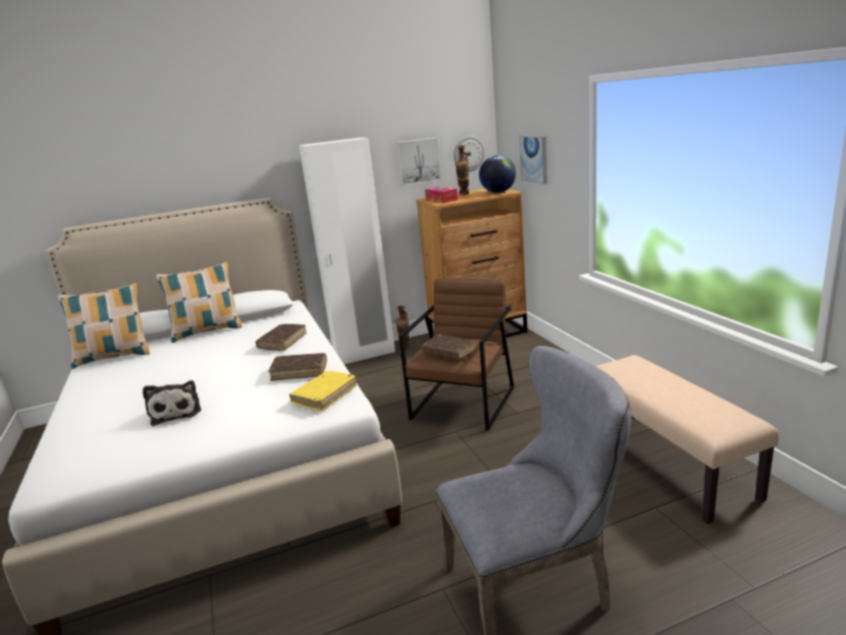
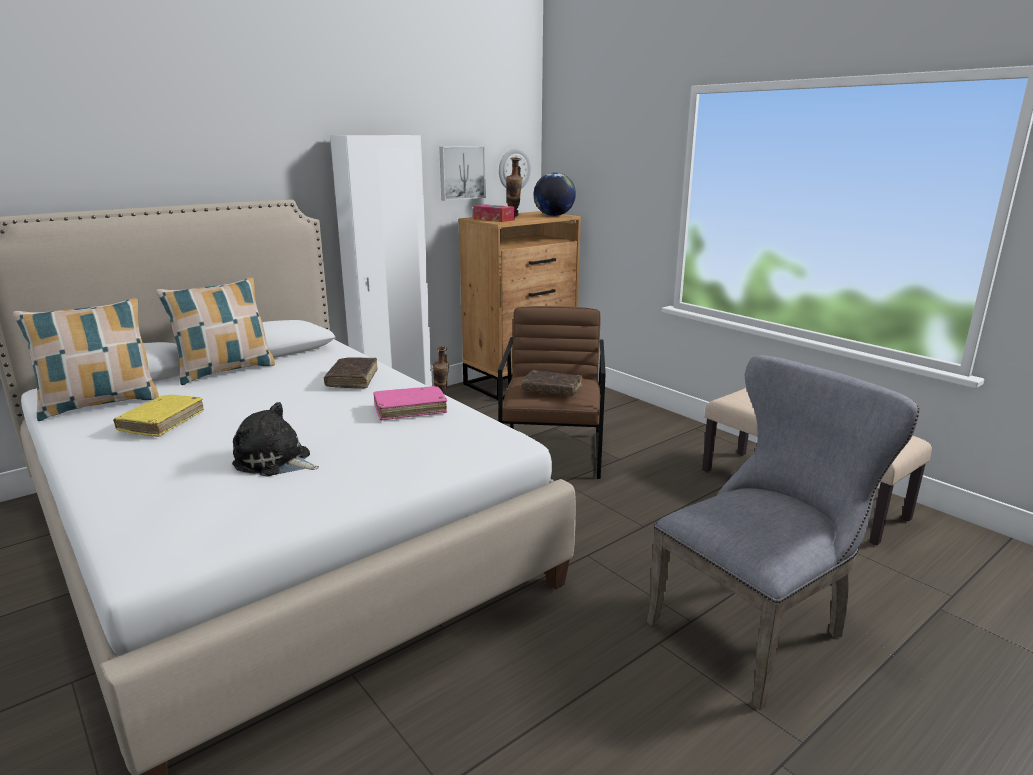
camera: 20 degrees left, 0 degrees up
plush toy [143,380,201,426] -> plush toy turned 150 degrees clockwise [232,402,319,476]
brown book [268,353,327,381] -> pink book [373,386,447,421]
yellow book [289,371,357,411] -> yellow book moved to [113,394,204,437]
picture [519,135,547,184] -> none

